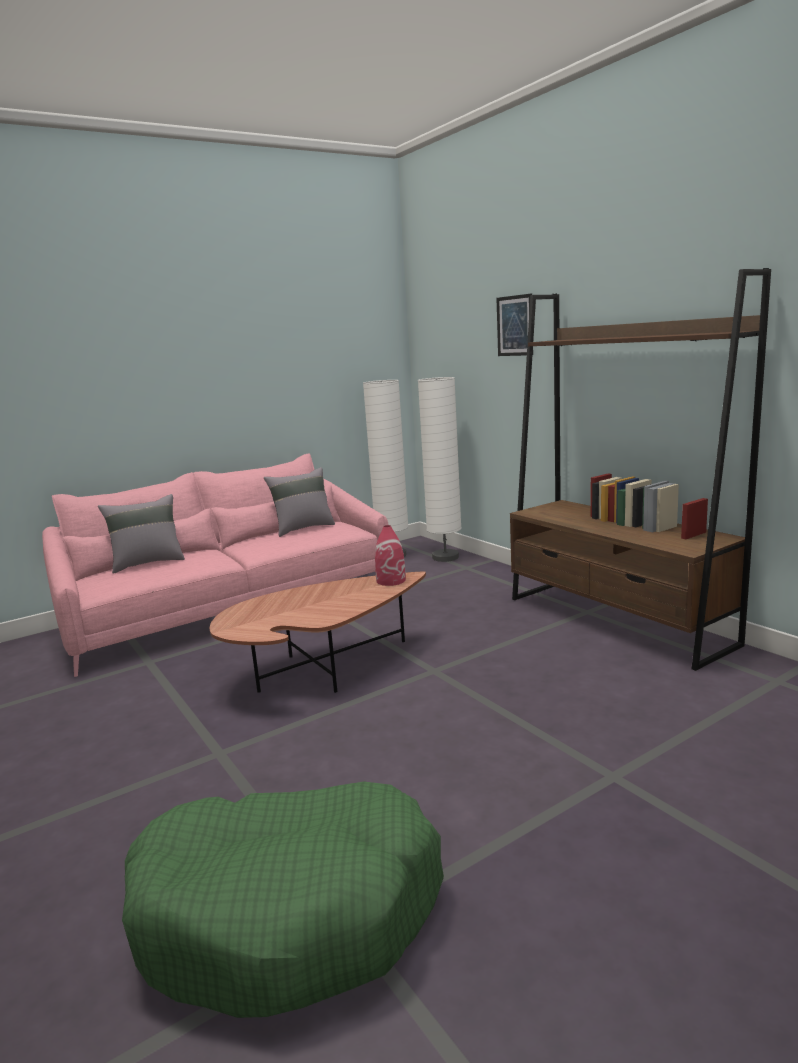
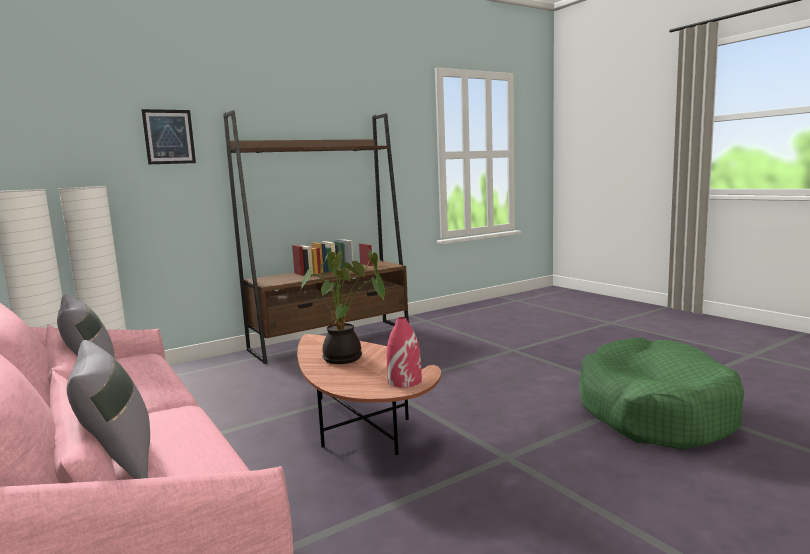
camera: 90 degrees left, 5 degrees down
red vase [375,525,406,586] -> red vase moved to [387,317,422,388]
none -> potted plant [301,250,385,364]

